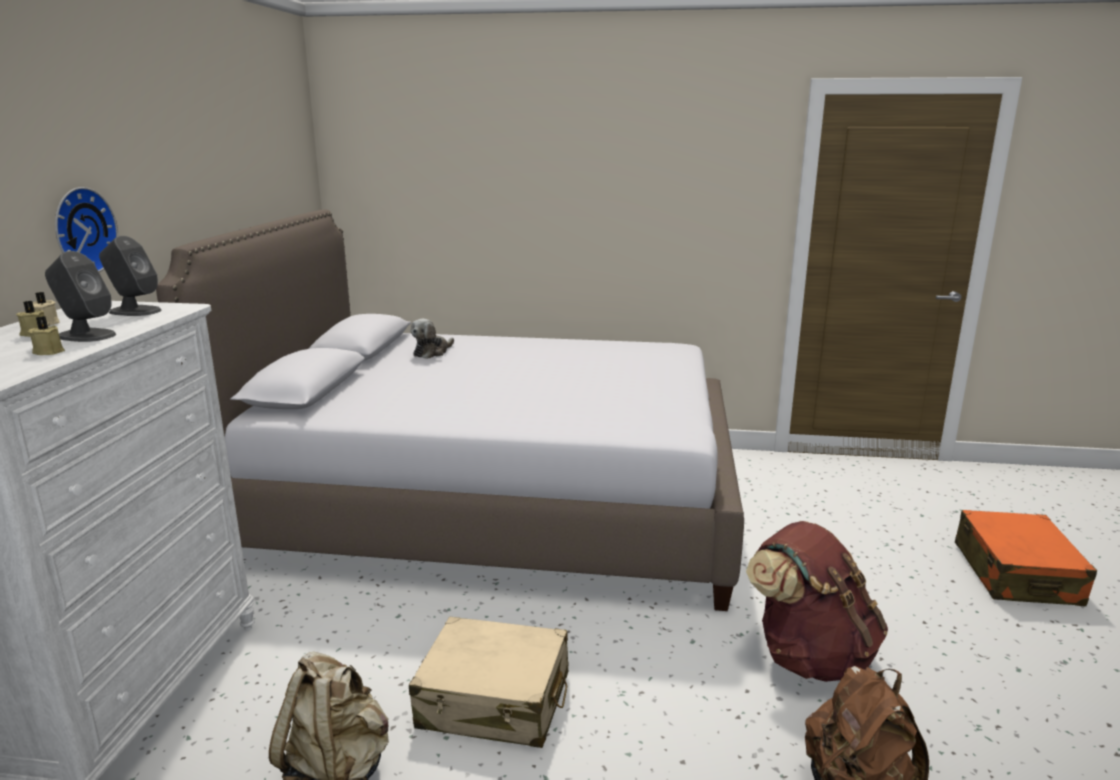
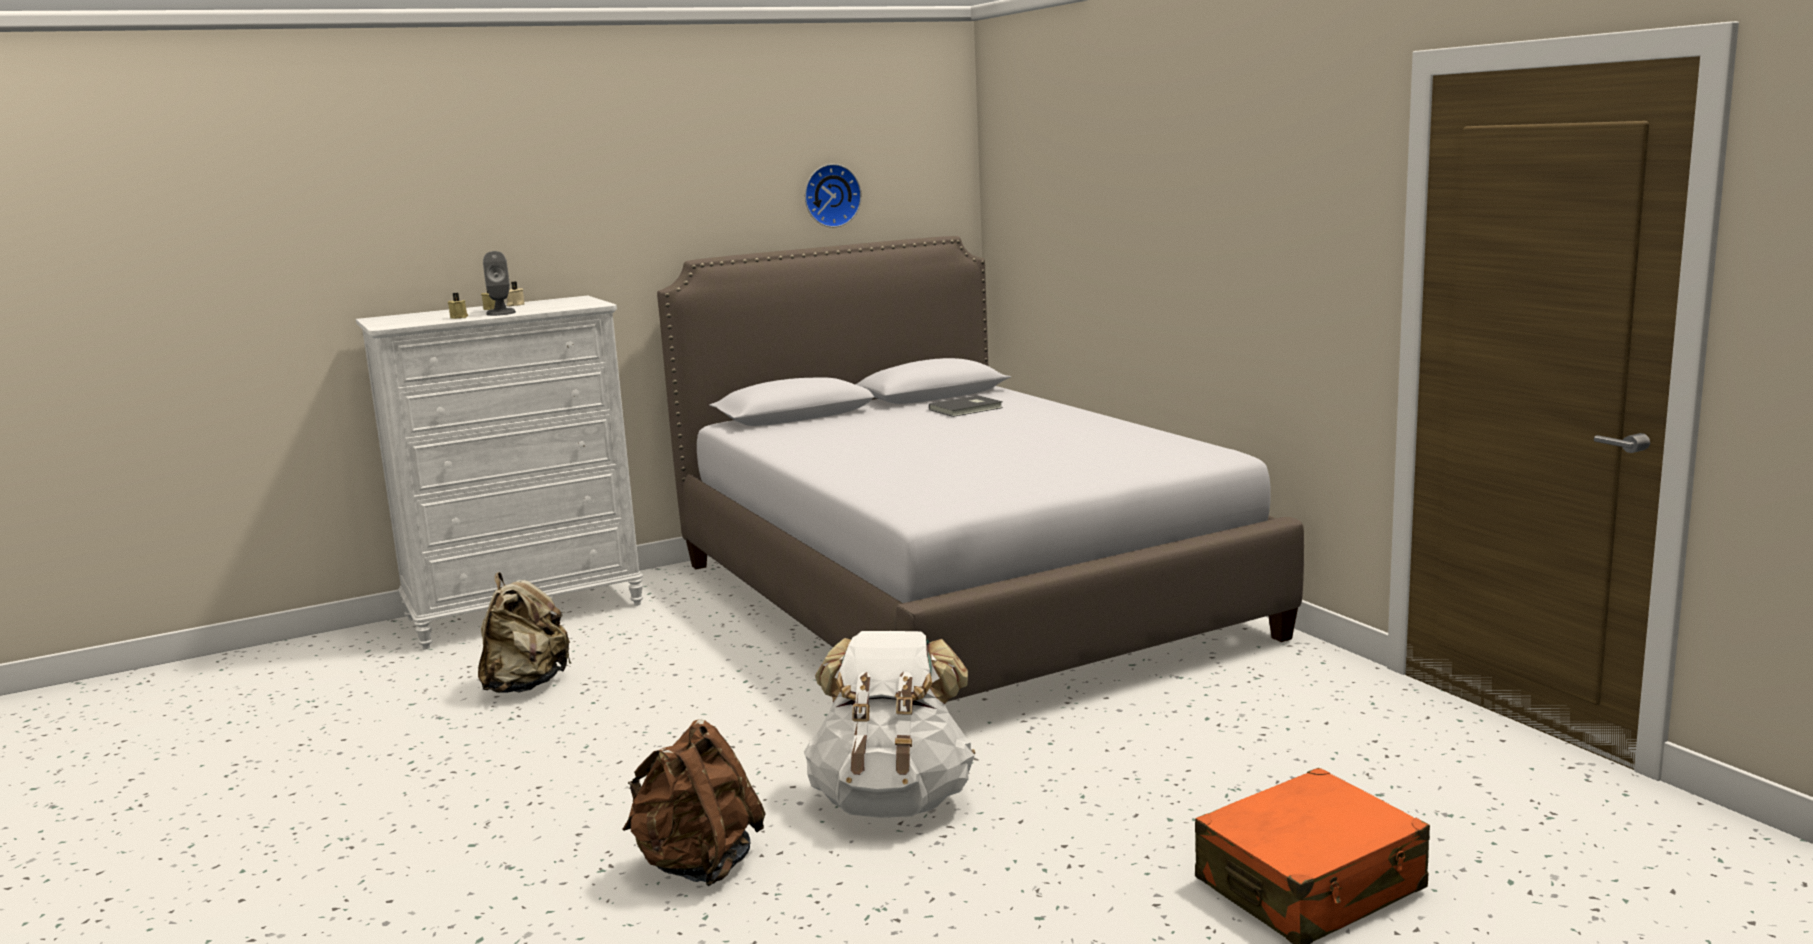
camera: 55 degrees right, 5 degrees down
wall clock [55,187,118,272] -> wall clock moved to [805,164,862,228]
grey speaker [99,236,162,316] -> none
beige suitcase [409,617,568,748] -> none
plush toy [410,319,454,359] -> grey book [929,395,1003,417]
brown backpack [746,521,888,682] -> white backpack [804,631,975,818]

